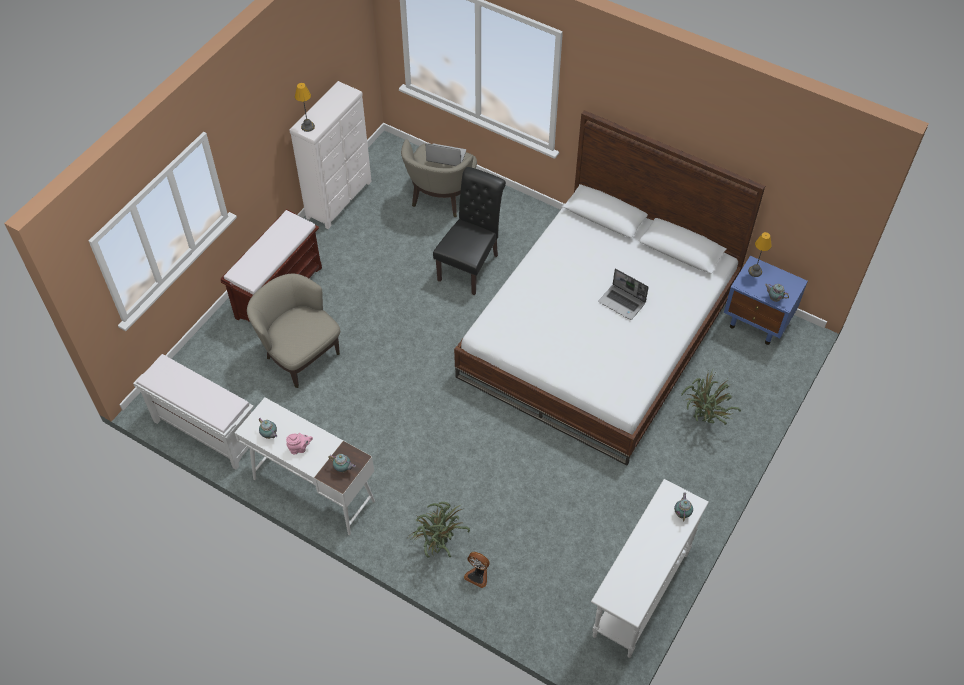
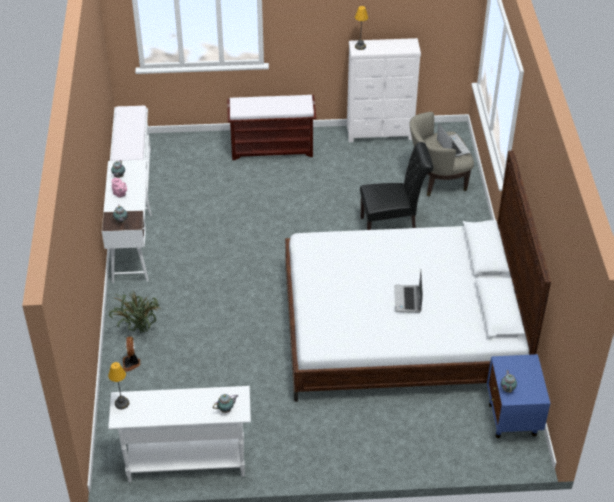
camera: 55 degrees right, 10 degrees down
beige armchair [247,273,340,388] -> none
potted plant [681,372,741,425] -> none
table lamp [748,232,772,277] -> table lamp moved to [108,362,129,409]

